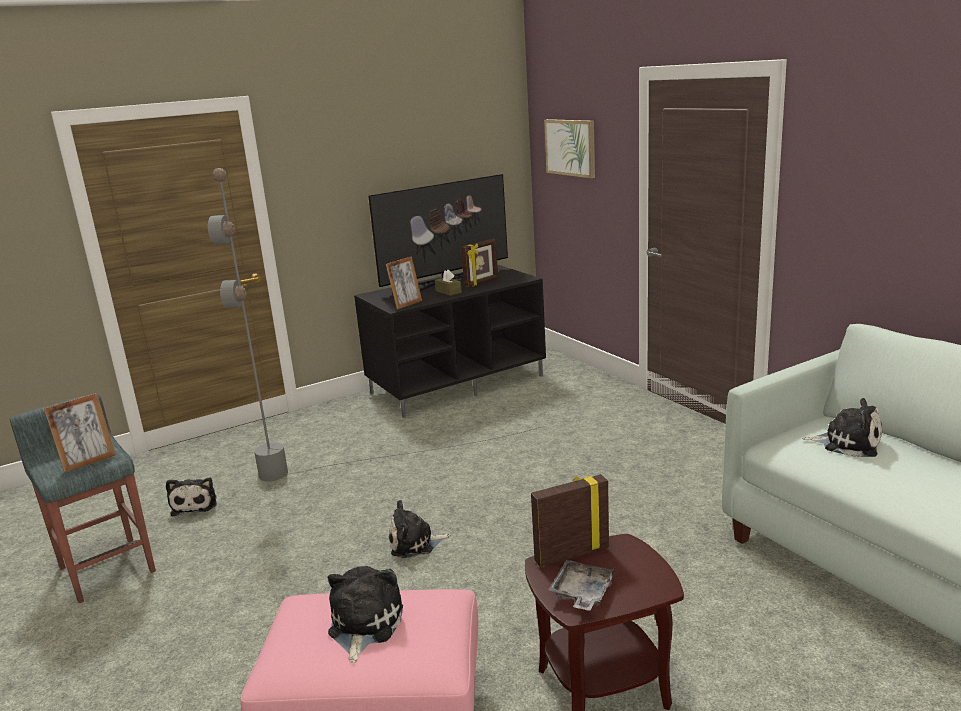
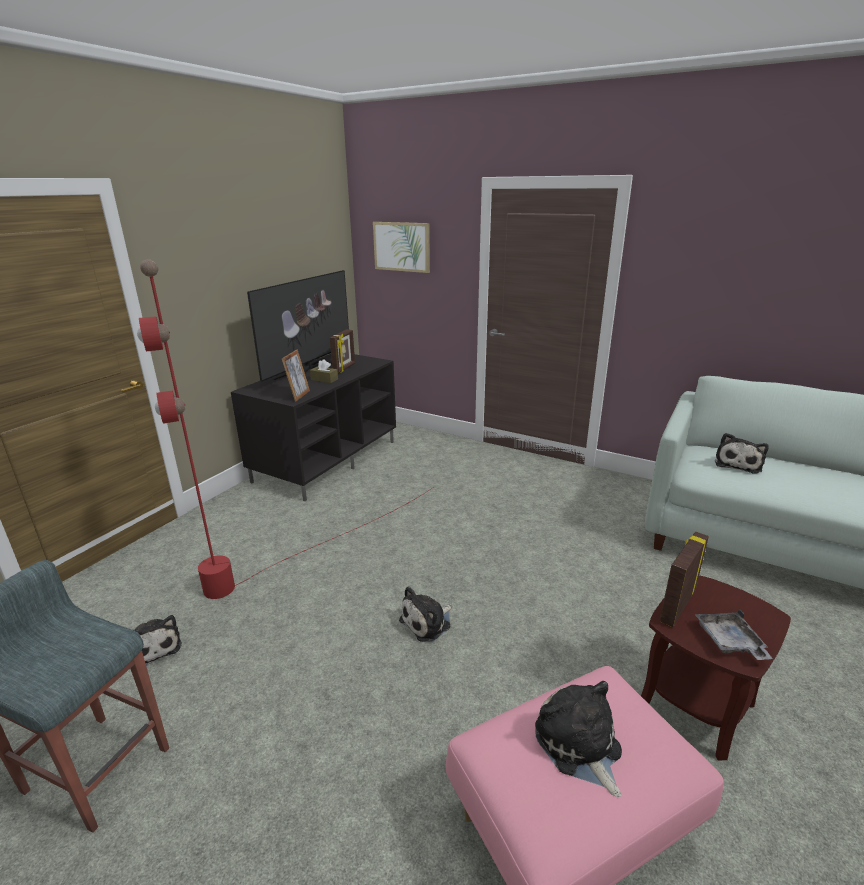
camera: 30 degrees left, 5 degrees up
picture frame [44,393,116,473] -> none
grey floor lamp [208,168,541,482] -> red floor lamp [137,259,434,599]
plush toy [802,398,882,457] -> plush toy turned 120 degrees clockwise [715,433,769,474]

